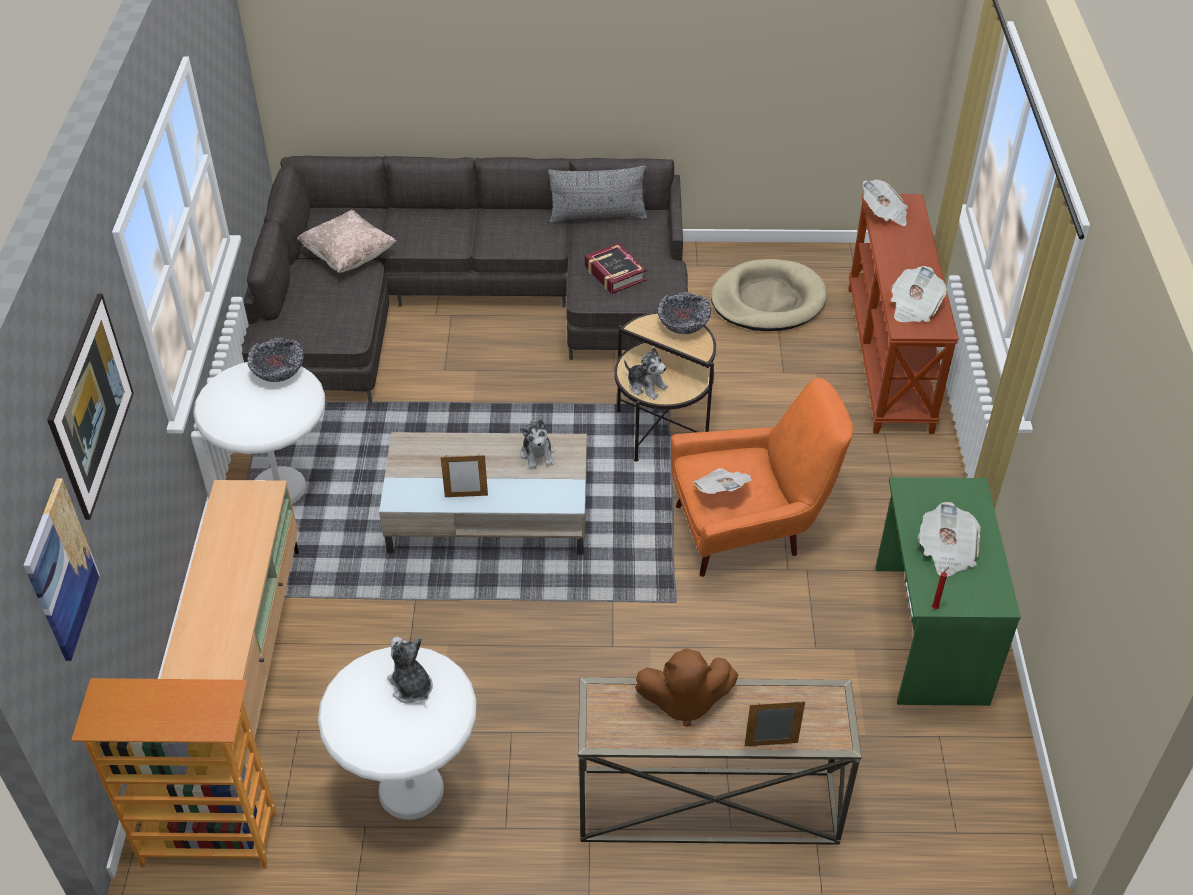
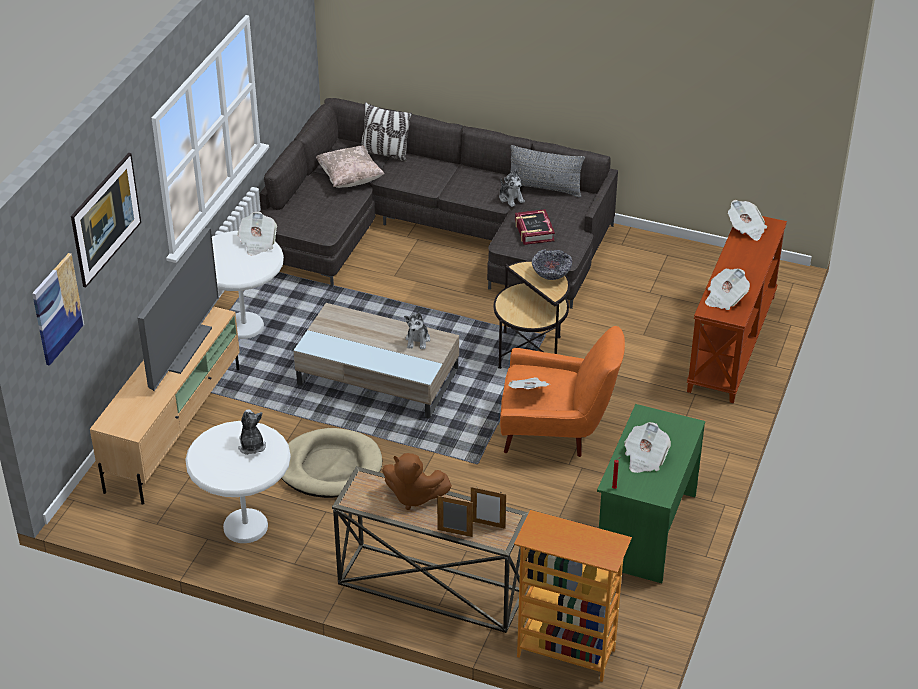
camera: 20 degrees right, 5 degrees down
bookcase [71,678,277,868] -> bookcase moved to [514,510,632,682]
bowl [247,337,304,382] -> newspaper [237,212,277,256]
picture frame [441,455,488,497] -> picture frame moved to [471,487,506,529]
plush toy [624,347,668,400] -> plush toy moved to [499,170,525,207]
beige dog bed [711,259,827,331] -> beige dog bed moved to [281,428,382,498]
none -> television [137,228,219,391]
none -> pillow [362,102,412,162]

